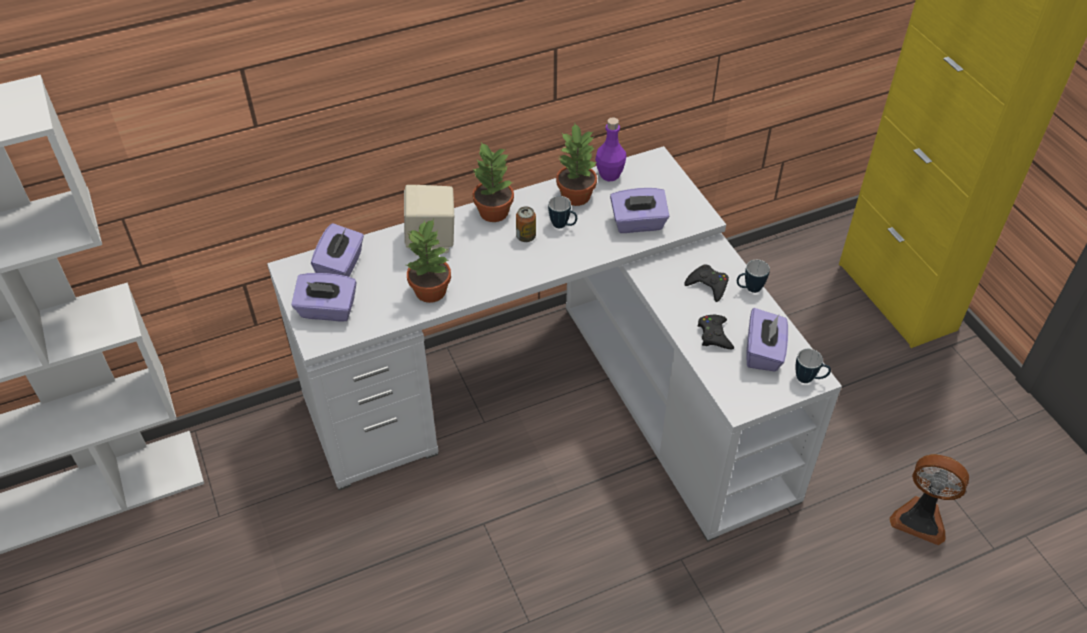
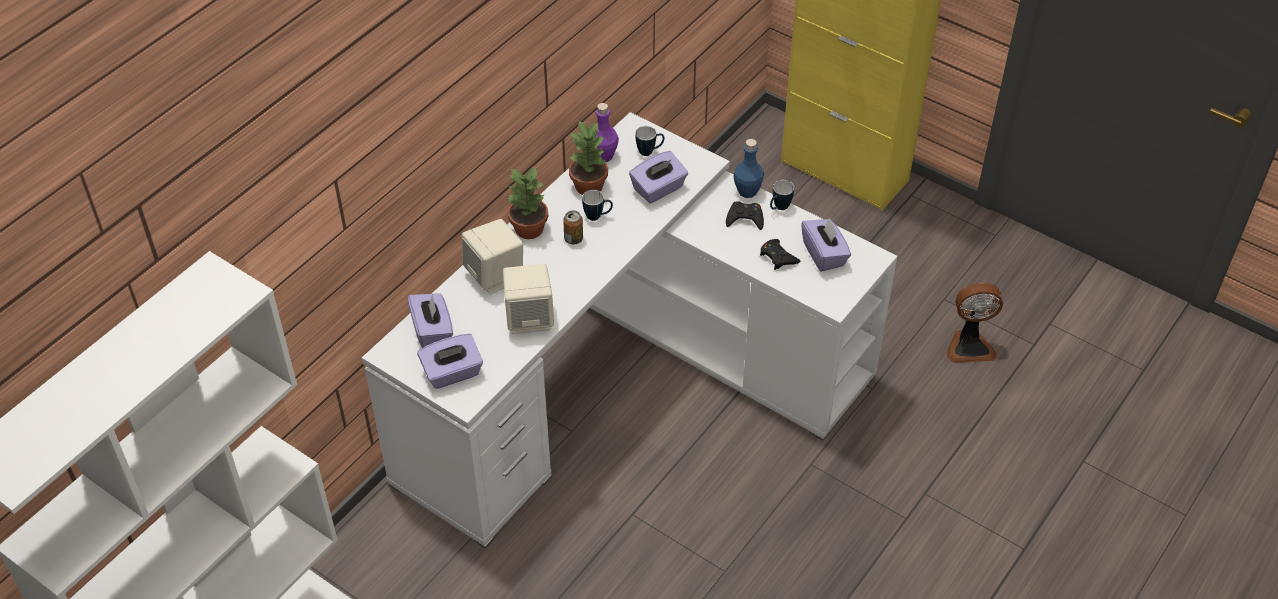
camera: 30 degrees left, 0 degrees up
potted plant [406,219,451,303] -> beige speaker [503,264,554,334]
mug [795,349,831,383] -> mug moved to [635,126,665,156]
none -> blue bottle [734,139,764,198]

